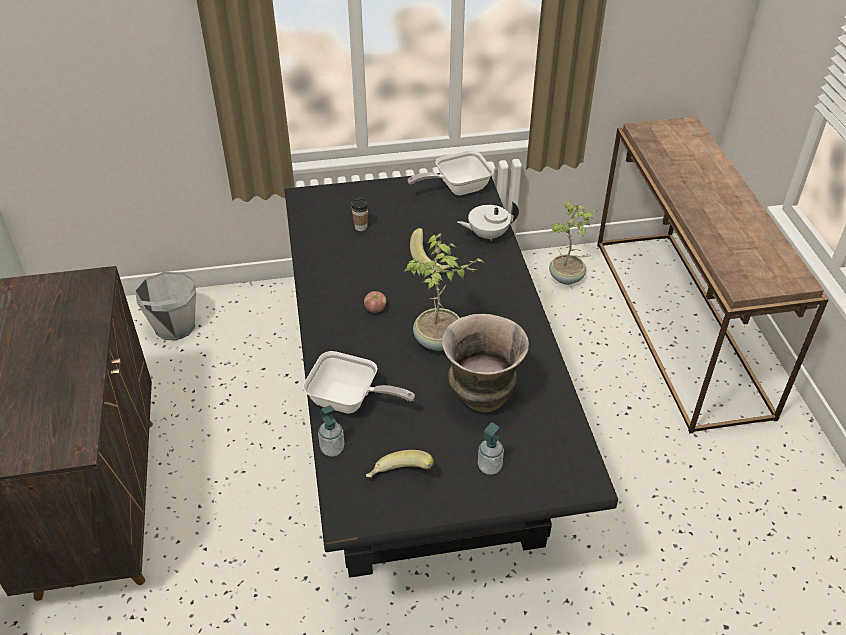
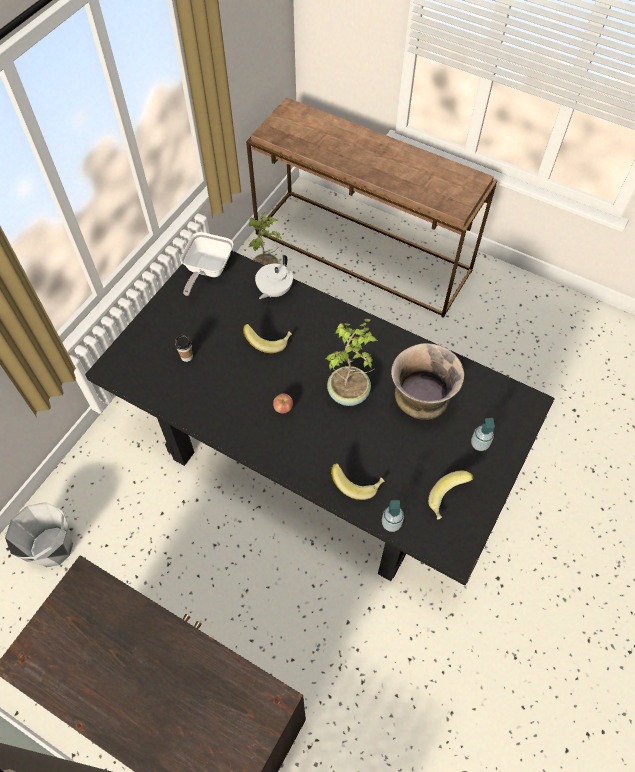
camera: 50 degrees left, 15 degrees up
frying pan [303,351,415,414] -> banana [331,463,385,500]

